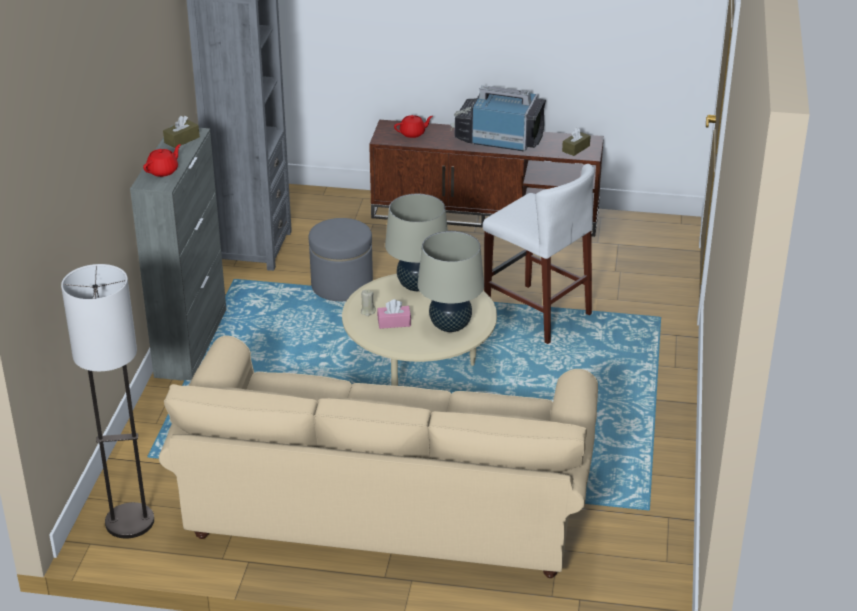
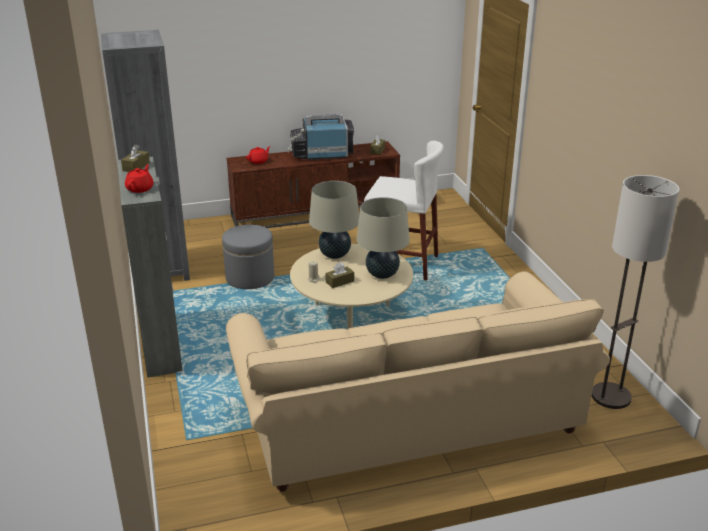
camera: 25 degrees left, 5 degrees down
floor lamp [61,264,154,538] -> floor lamp moved to [592,175,680,409]
pink tissue box [377,299,411,329] -> brown tissue box [325,262,354,288]

